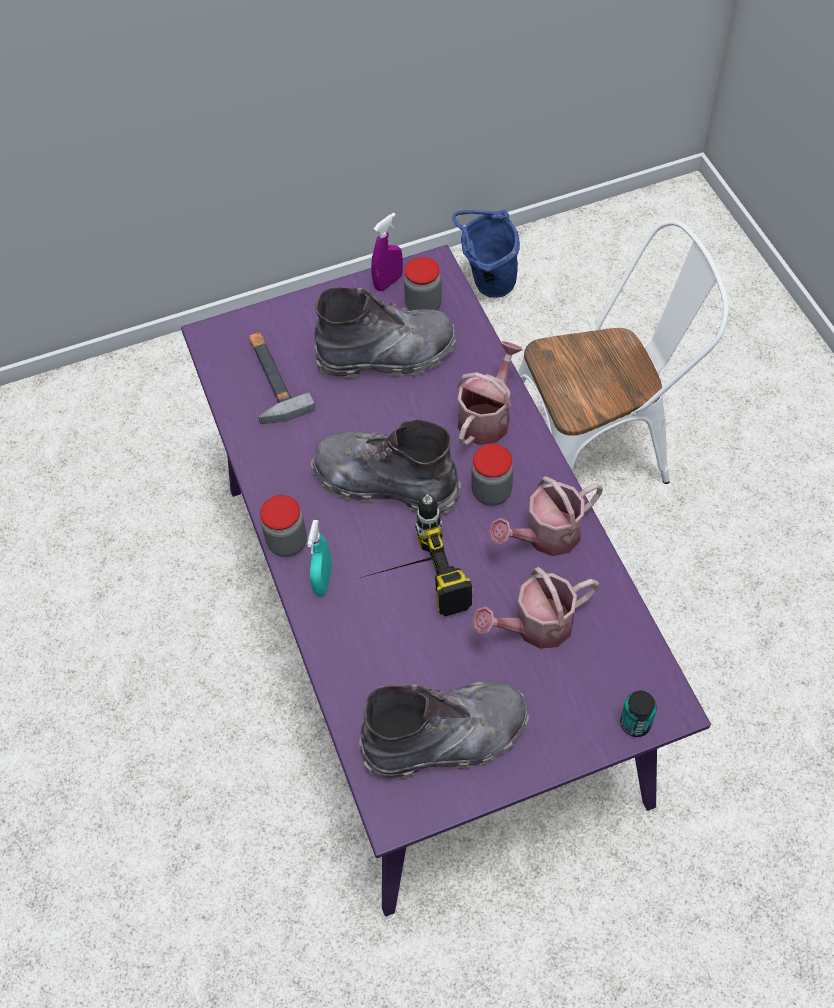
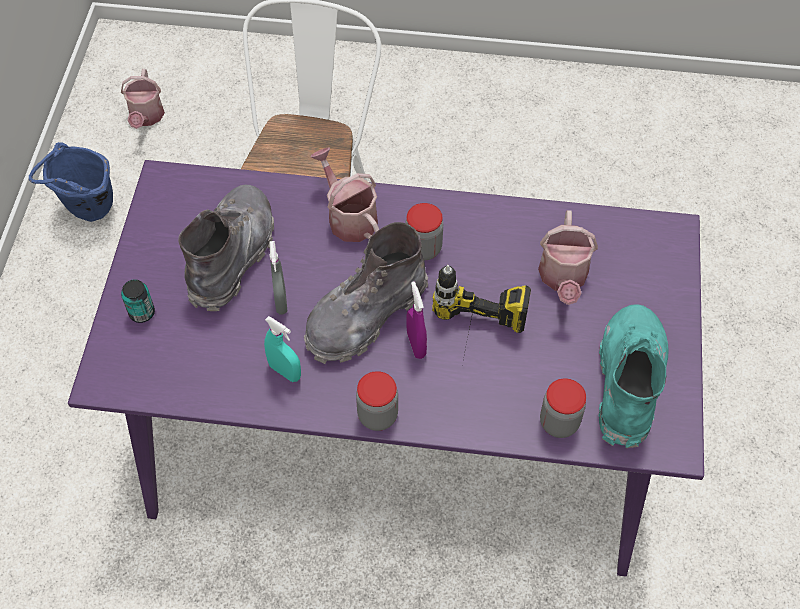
camera: 65 degrees left, 0 degrees up
hammer [249,332,315,424] -> none
turquoise spray bottle [307,520,332,597] -> turquoise spray bottle moved to [264,316,301,382]
grey boot [359,681,529,779] -> turquoise boot [598,304,669,448]
purple spray bottle [371,213,403,291] -> purple spray bottle moved to [407,281,427,359]
jar [404,257,442,311] -> jar moved to [540,378,586,438]
watering can [489,476,603,556] -> watering can moved to [121,69,165,129]
can [620,691,657,737] -> can moved to [121,280,155,323]
none -> grey spray bottle [269,241,287,315]

